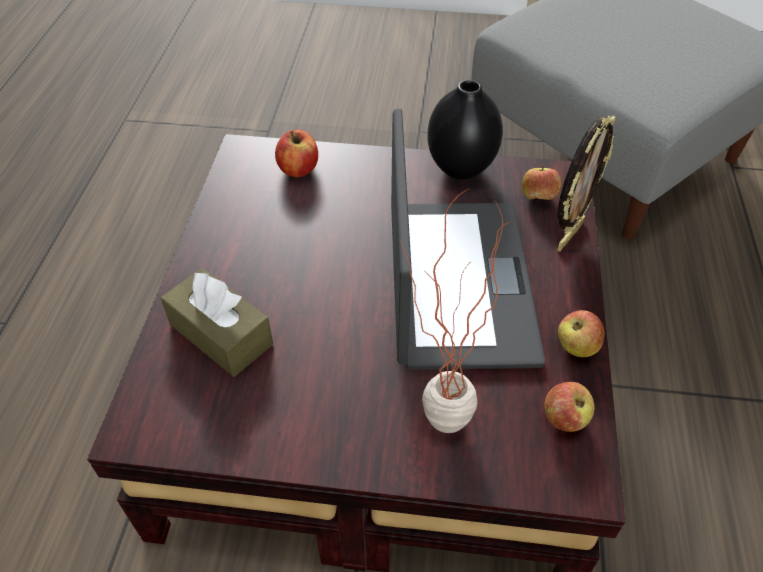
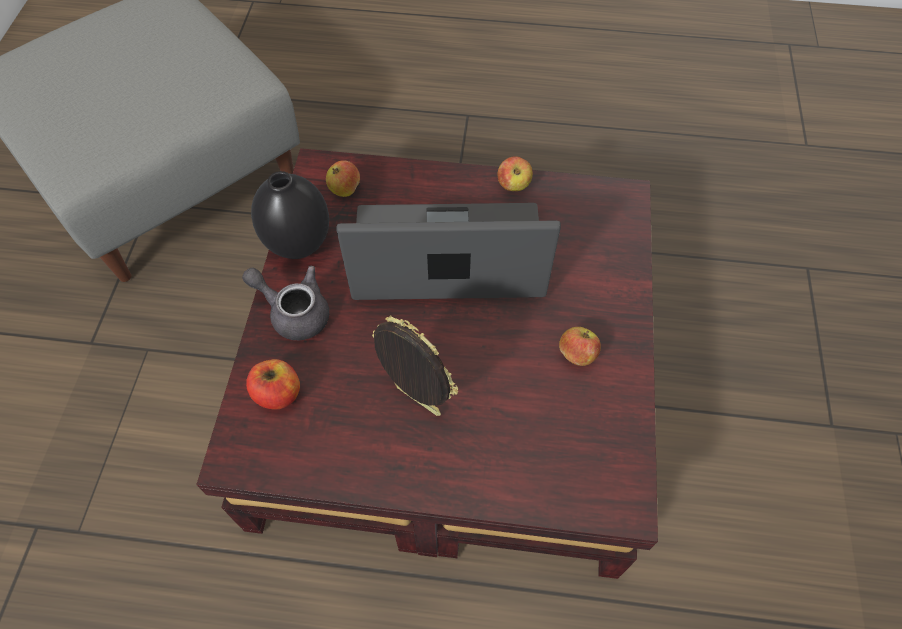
camera: 90 degrees left, 10 degrees up
brown tissue box [161,268,273,377] -> none
potted plant [401,189,512,433] -> none
apple [544,382,595,432] -> apple moved to [559,327,601,366]
picture frame [557,115,616,252] -> picture frame moved to [372,315,458,416]
none -> grey teapot [242,266,329,340]

